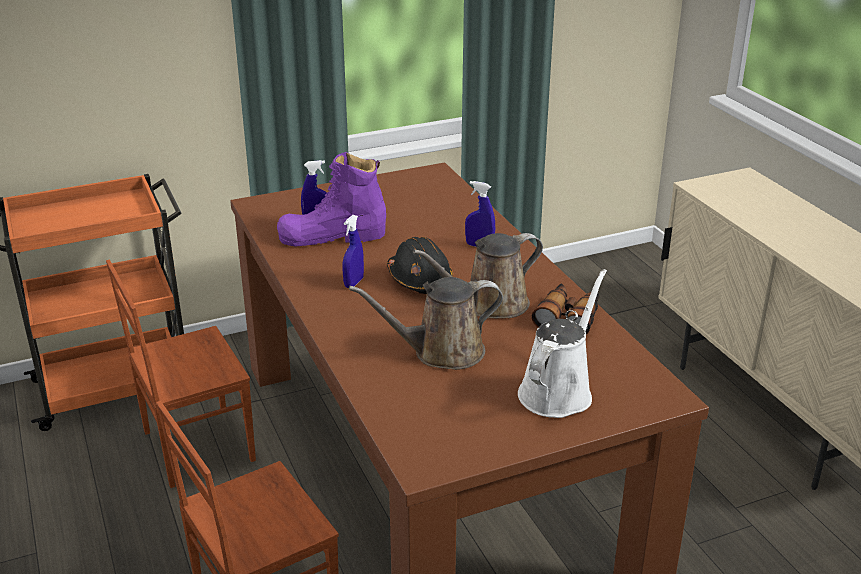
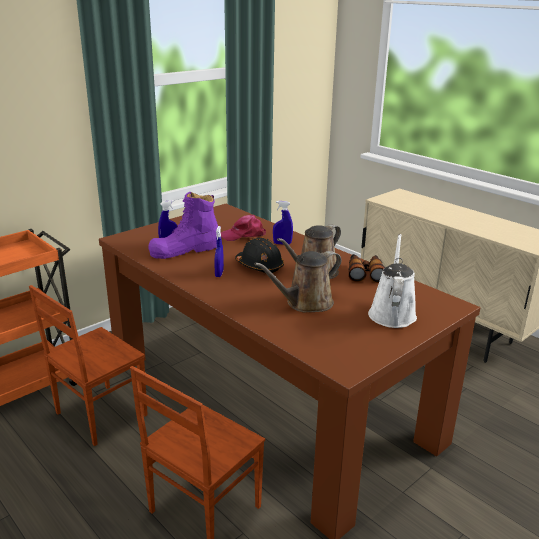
camera: 20 degrees left, 5 degrees down
none -> pink cap [221,215,266,241]

